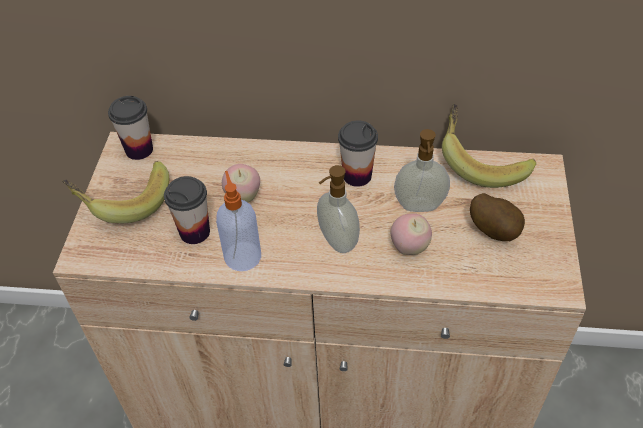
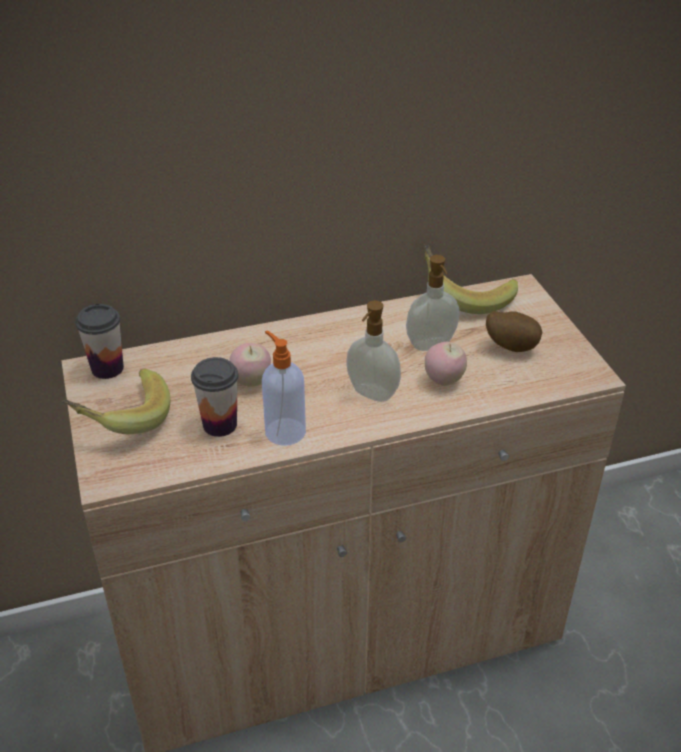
camera: 25 degrees left, 10 degrees down
cup [338,120,378,187] -> none

